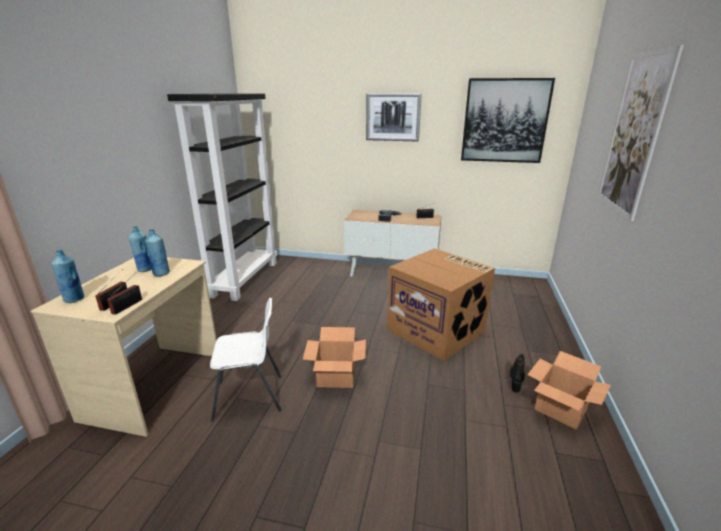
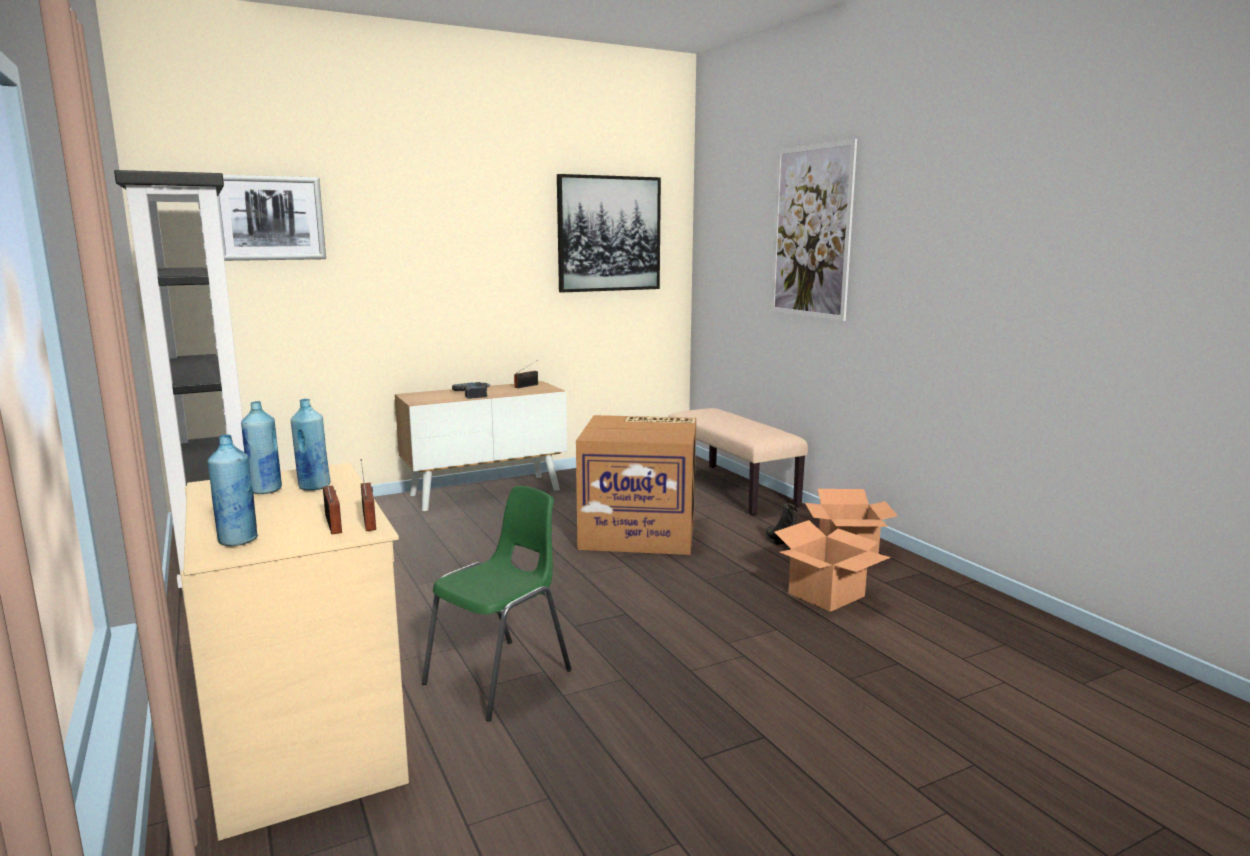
camera: 40 degrees left, 10 degrees down
white chair [210,298,282,422] -> green chair [422,486,572,722]
cardboard box [303,327,366,388] -> cardboard box moved to [774,520,891,612]
picture [366,93,422,141] -> picture moved to [217,175,326,261]
none -> beige bench [668,408,808,515]

